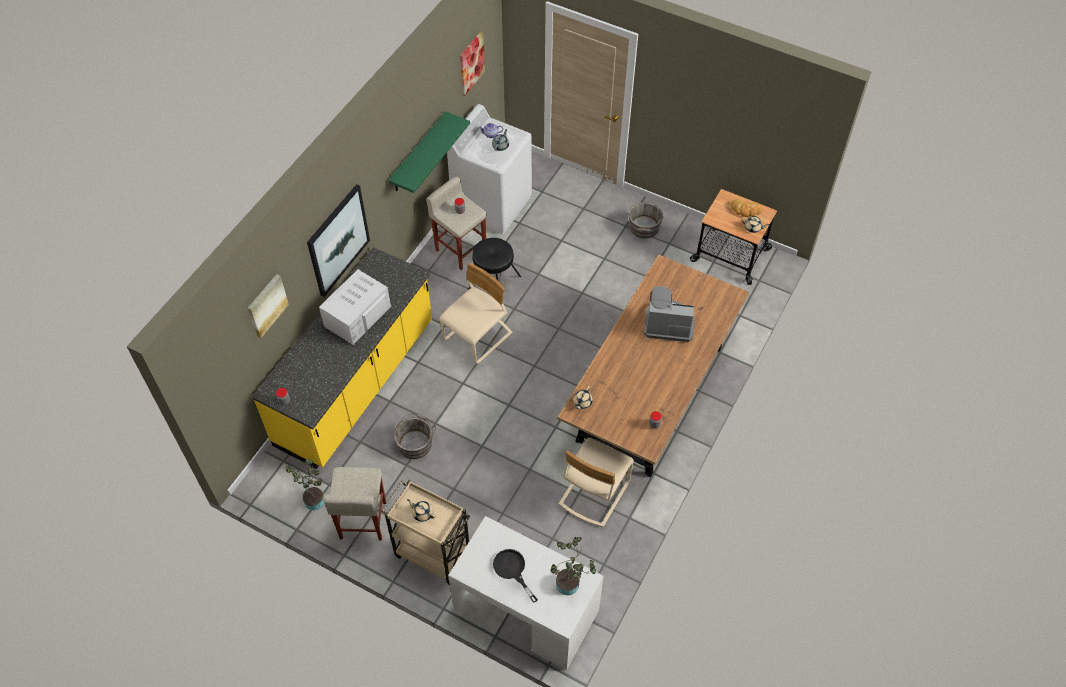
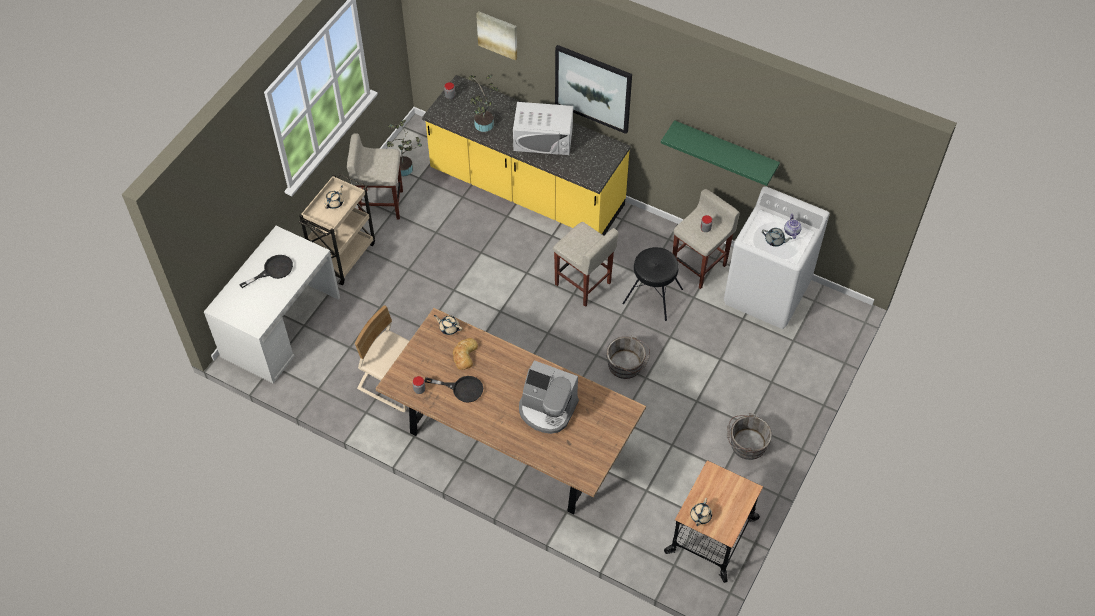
camera: 90 degrees right, 0 degrees up
white microwave [319,269,391,345] -> white microwave turned 150 degrees clockwise [513,102,573,155]
grey bucket [394,414,436,459] -> grey bucket moved to [606,335,650,379]
beige chair [439,263,512,364] -> beige stool [553,222,618,307]
picture [460,31,485,96] -> none
potted plant [550,537,596,595] -> potted plant moved to [467,74,498,132]
coffee machine [644,286,694,342] -> coffee machine turned 105 degrees clockwise [519,360,579,434]
bread [731,199,762,217] -> bread moved to [453,338,478,370]
none -> black frying pan [425,376,483,403]

